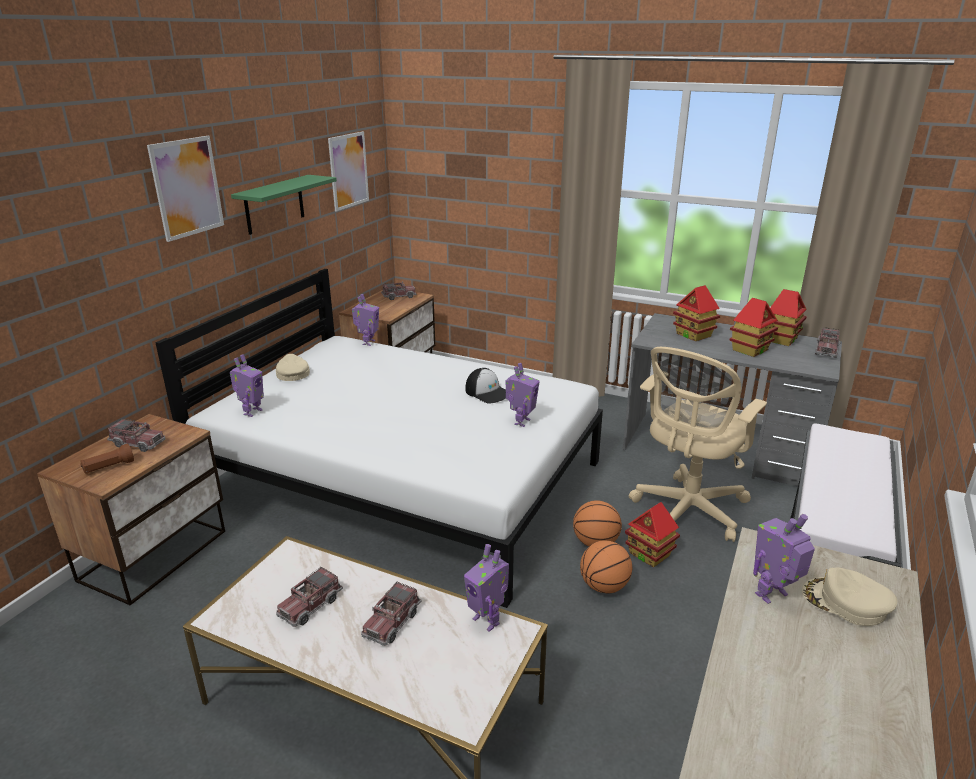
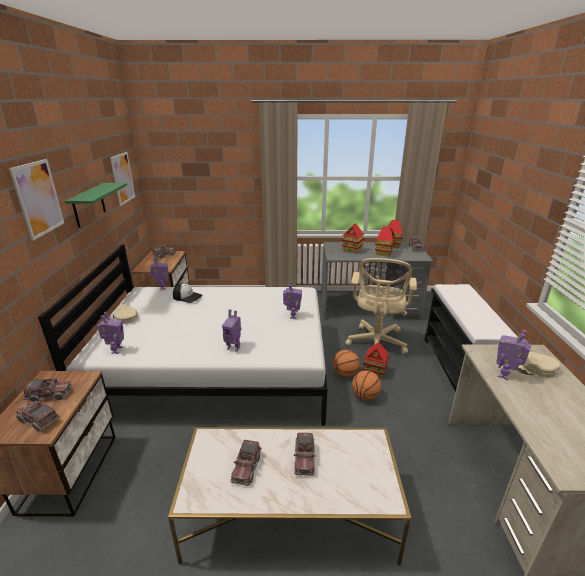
camera: 25 degrees left, 0 degrees up
brown flashlight [80,444,134,474] -> toy truck [16,401,60,431]
toy robot [464,544,509,631] -> toy robot moved to [222,309,241,352]
cap [465,368,506,404] -> cap moved to [173,283,202,303]

